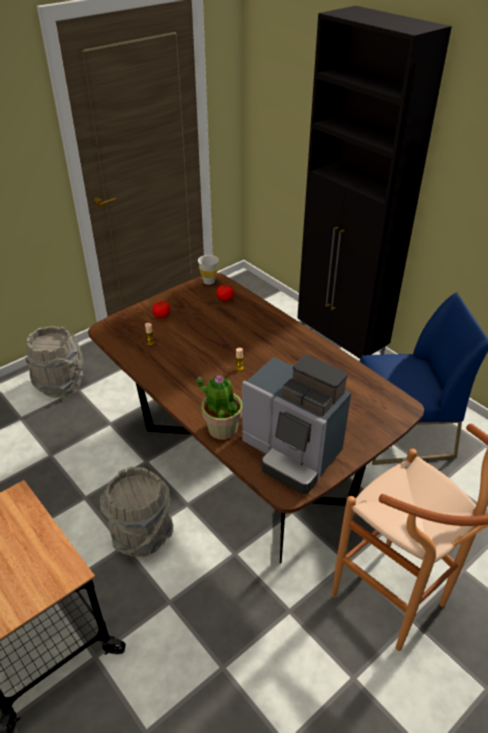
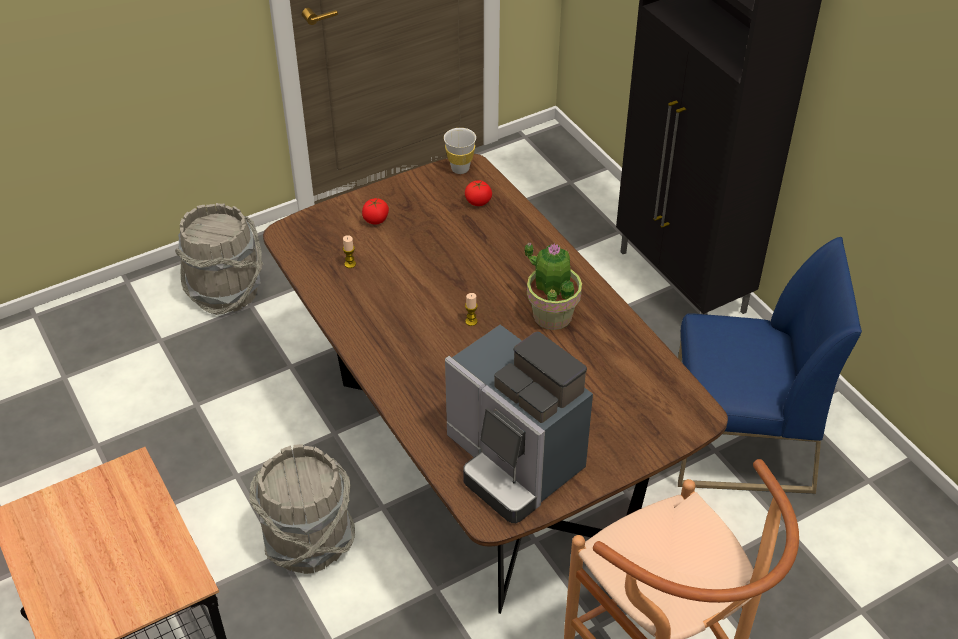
camera: 10 degrees right, 5 degrees up
potted plant [196,375,242,440] -> potted plant moved to [525,242,582,330]

